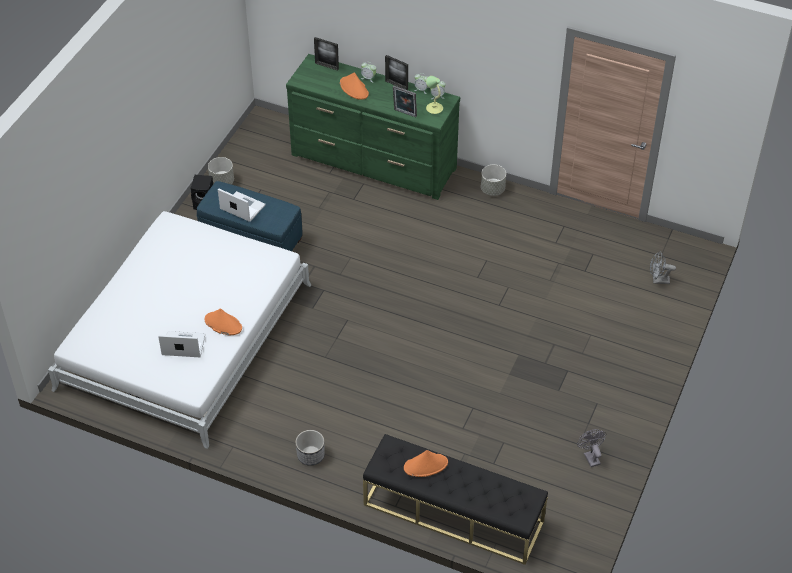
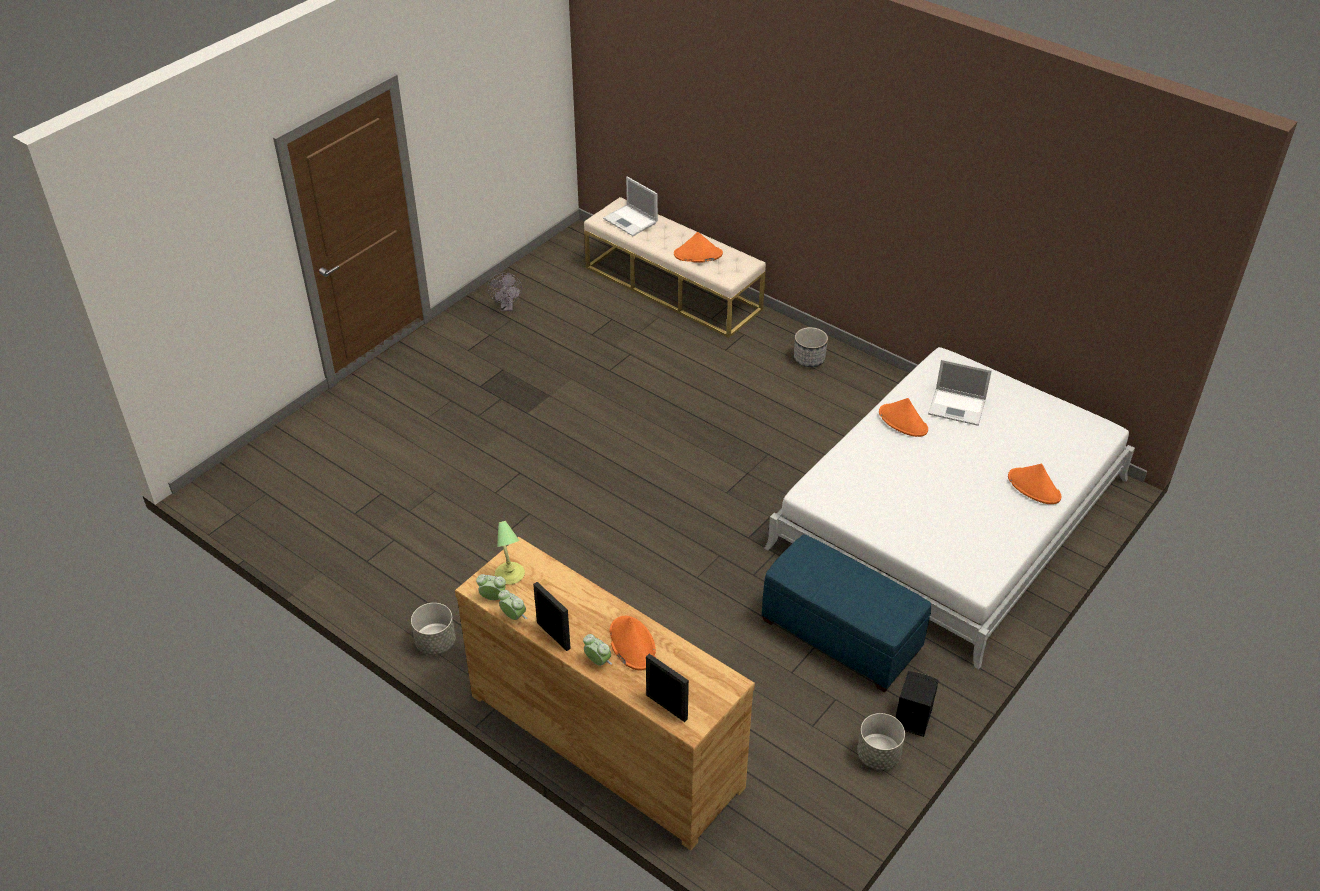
camera: 165 degrees left, 5 degrees down
laptop [218,188,266,222] -> laptop moved to [603,177,658,236]
green dresser [286,54,460,200] -> brown dresser [455,537,755,850]
black bench [363,434,548,565] -> beige bench [584,197,766,338]
picture frame [393,86,417,117] -> none
grey fan [650,251,676,284] -> none
none -> orange hat [1008,464,1062,504]

